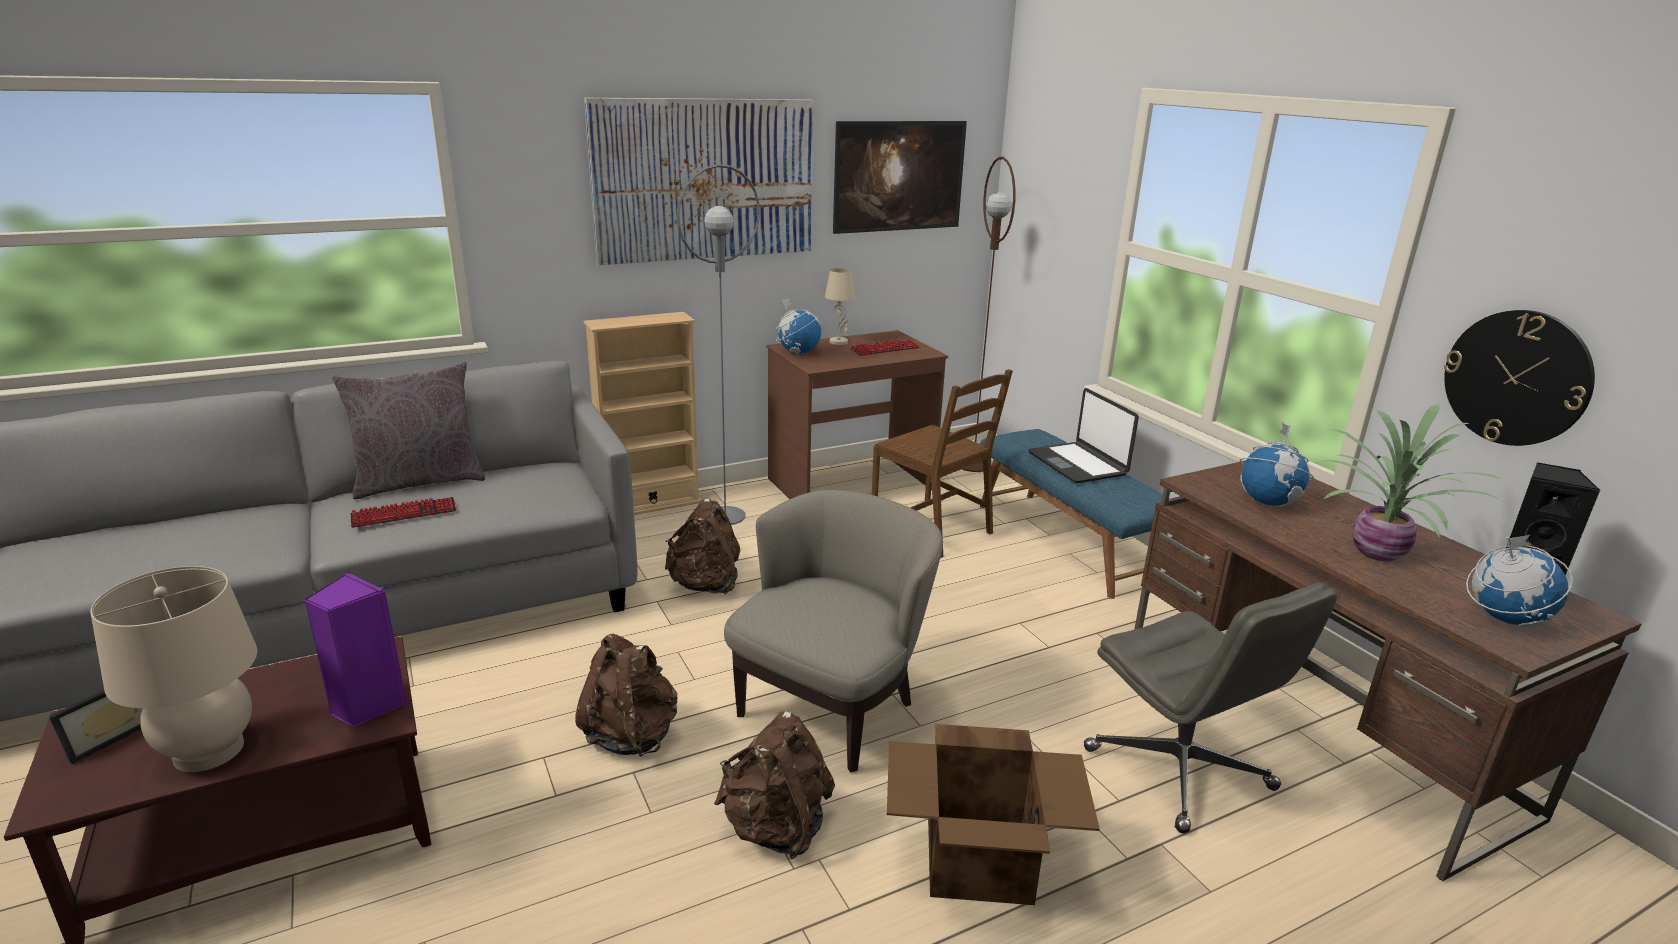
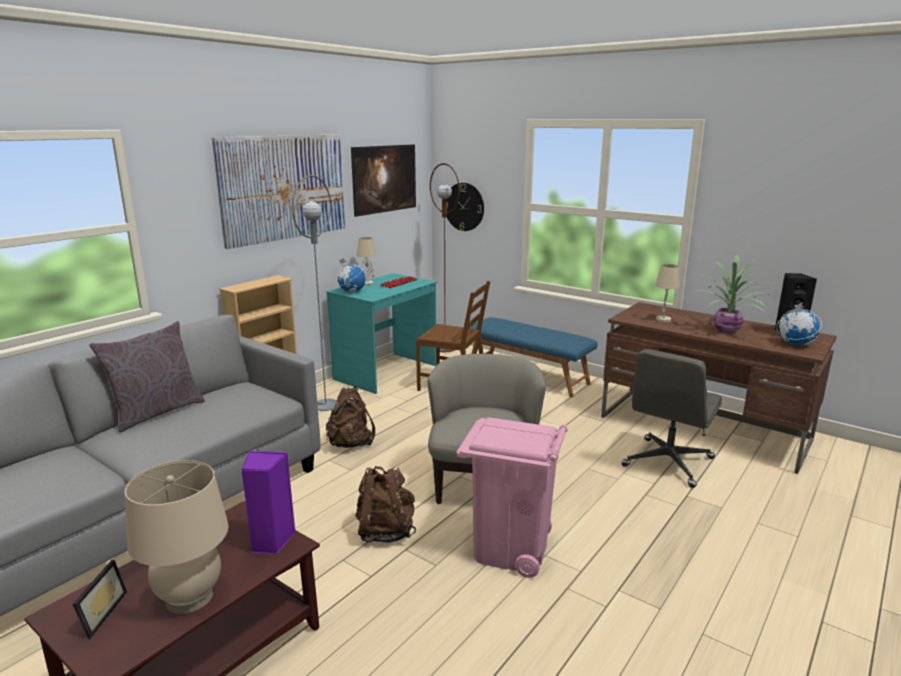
camera: 25 degrees left, 5 degrees down
keyboard [350,497,456,528] -> none
brown backpack [714,711,835,860] -> pink trash can [457,417,568,578]
brown desk [766,330,948,499] -> turquoise desk [326,273,438,394]
cardboard box [887,724,1100,905] -> none
laptop [1028,388,1139,483] -> none
grey office chair [1084,582,1337,833] -> grey office chair turned 90 degrees clockwise [622,349,722,488]
globe [1240,423,1314,507] -> beige table lamp [655,264,680,322]
wall clock [1444,310,1595,446] -> wall clock moved to [447,183,484,231]

